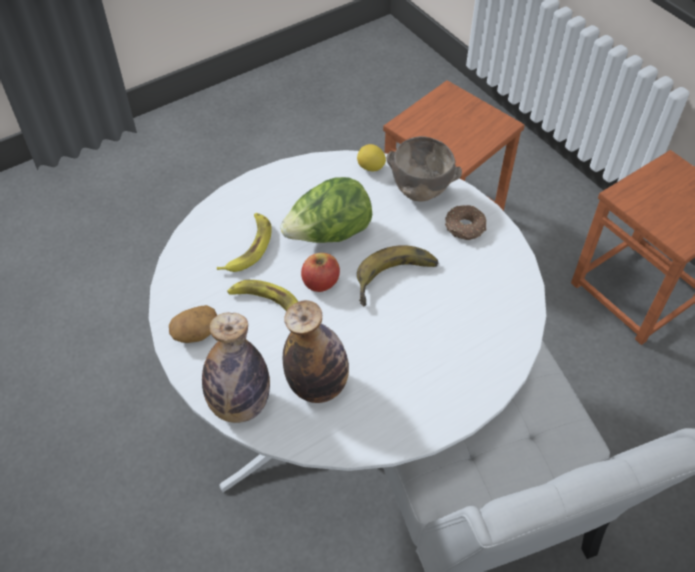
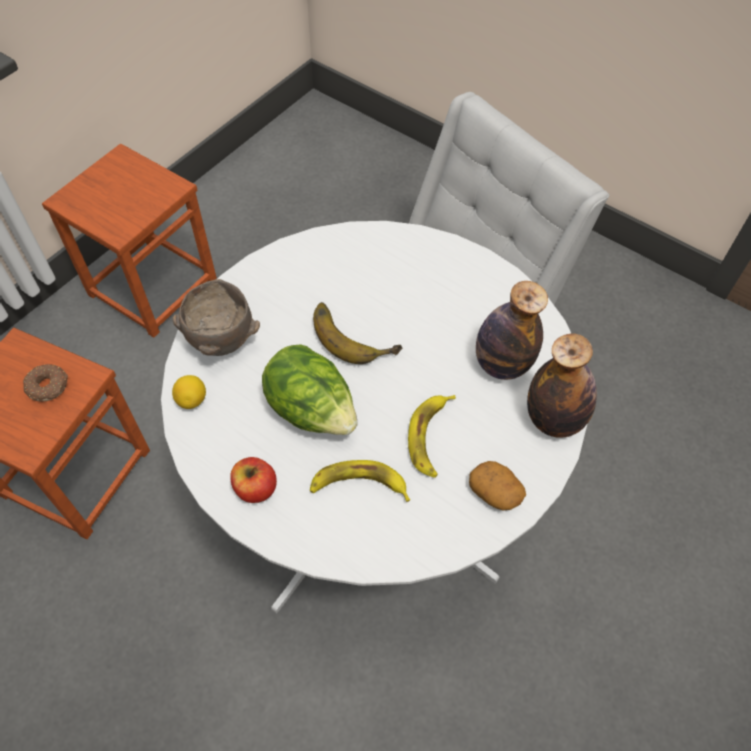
camera: 110 degrees left, 5 degrees up
apple [301,253,340,292] -> apple moved to [230,457,277,503]
donut [445,205,486,240] -> donut moved to [23,364,68,402]

